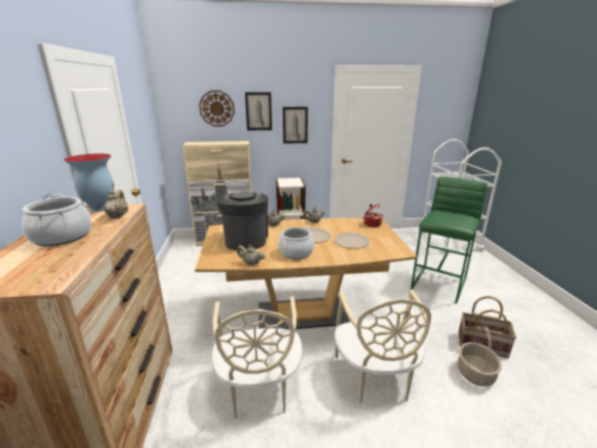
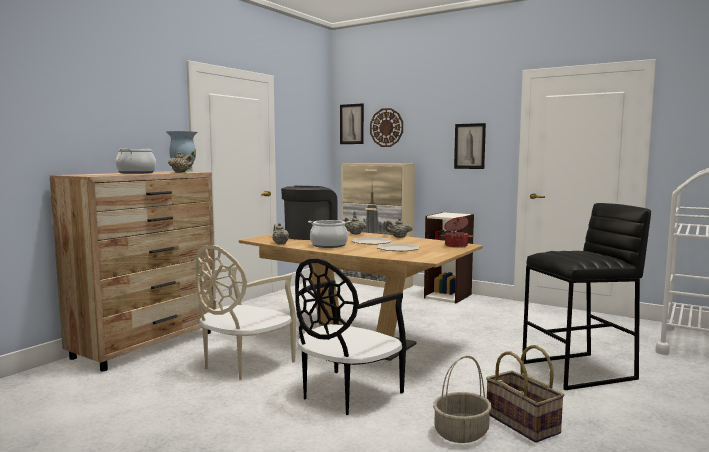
camera: 40 degrees right, 15 degrees down
picture [245,92,272,131] -> picture moved to [340,103,364,144]
beige chair [334,289,431,404] -> black chair [295,259,406,415]
green stool [411,177,487,304] -> black stool [522,203,651,390]

